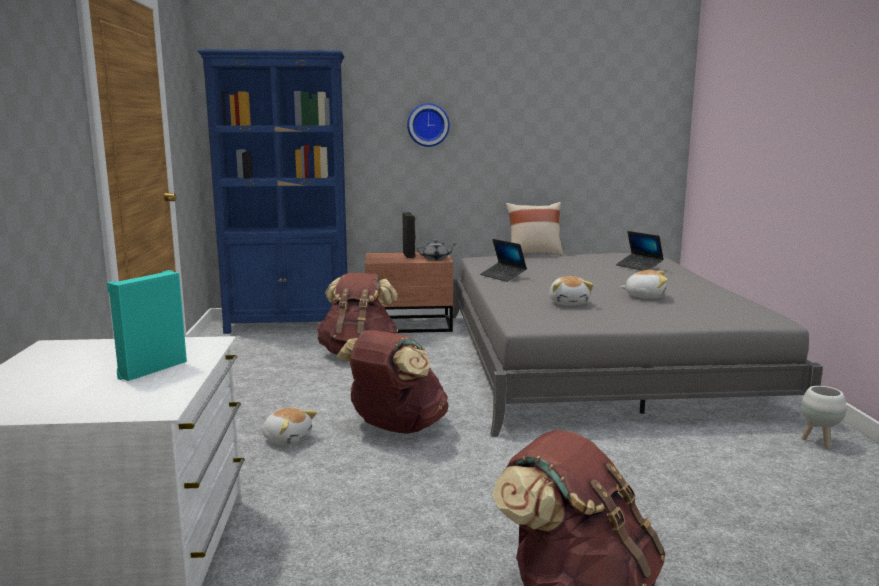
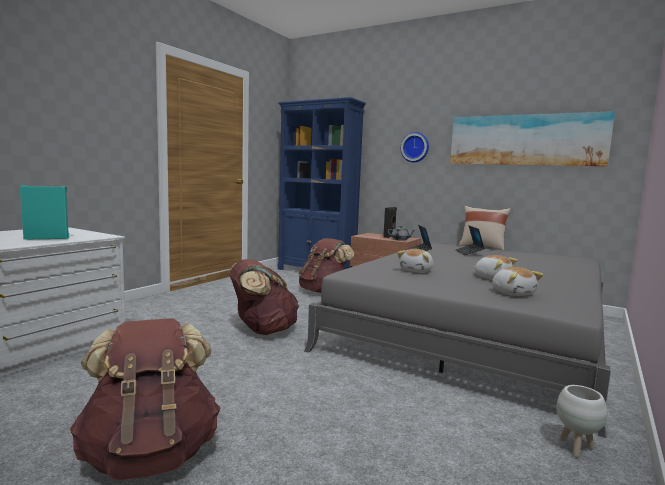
camera: 35 degrees right, 5 degrees down
plush toy [262,408,317,446] -> plush toy moved to [492,267,543,296]
laptop [616,231,664,271] -> laptop moved to [456,226,485,255]
none -> picture [450,111,615,166]

